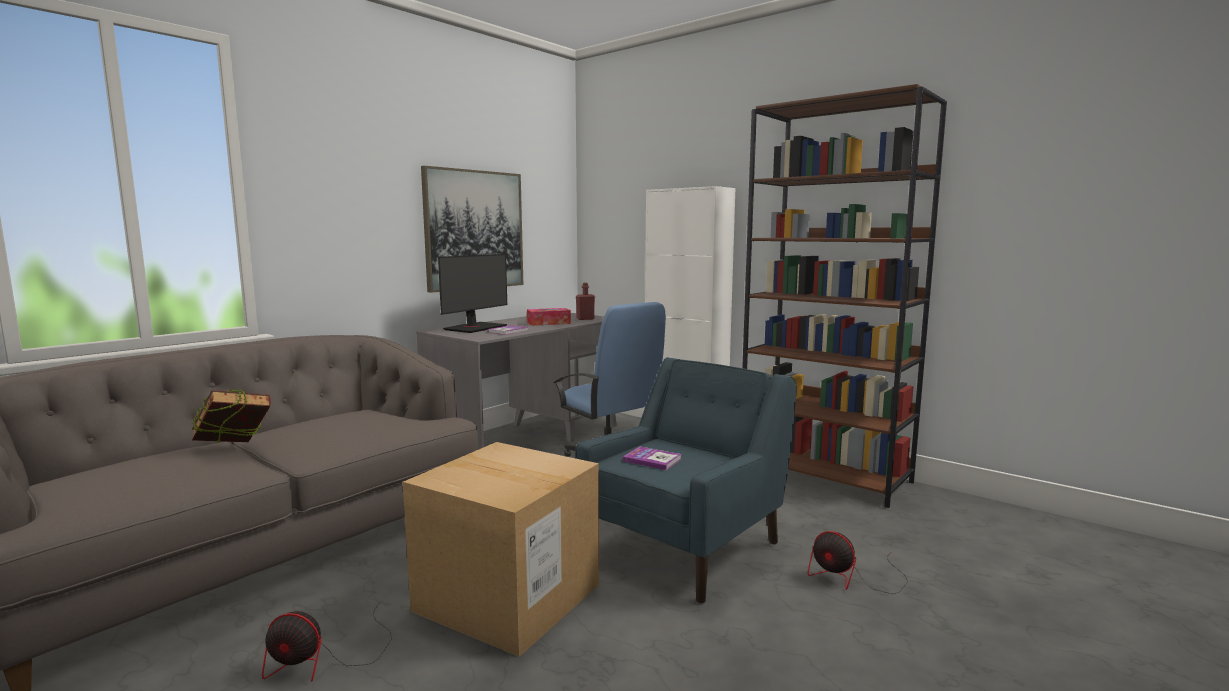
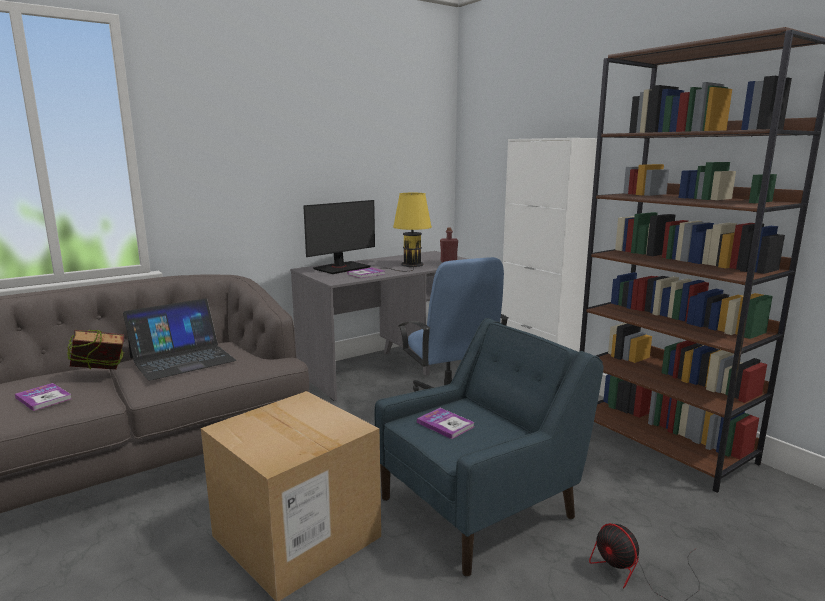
camera: 15 degrees right, 5 degrees up
fan [262,604,392,682] -> none
picture [421,166,523,293] -> none
tissue box [527,308,571,326] -> yellow table lamp [381,193,432,271]
none -> book [15,383,72,411]
none -> laptop [123,298,236,381]

